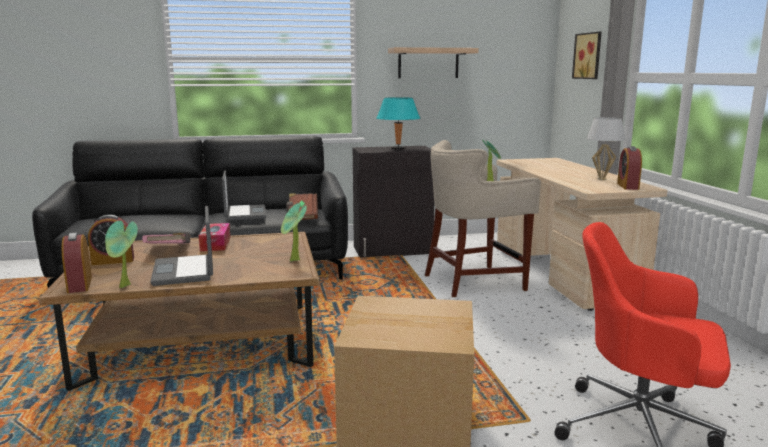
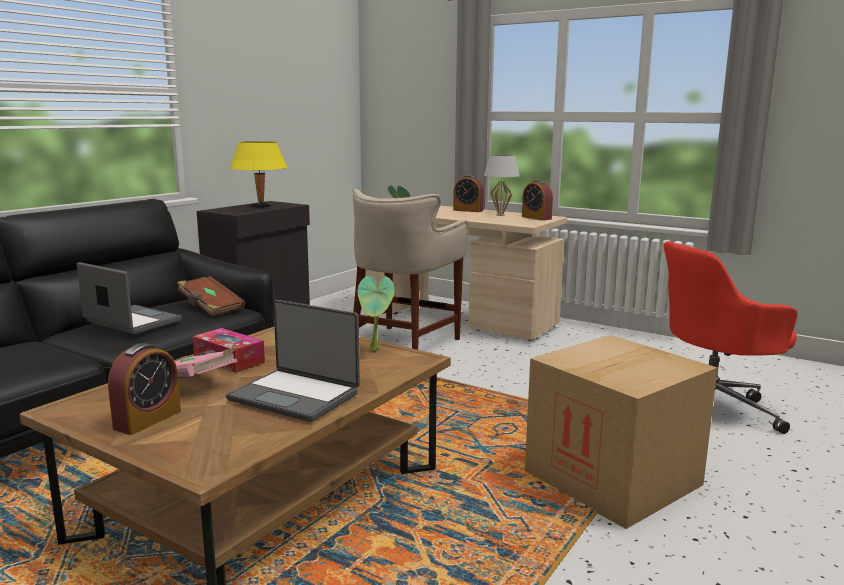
camera: 45 degrees left, 0 degrees up
alarm clock [62,233,92,293] -> alarm clock moved to [453,175,484,212]
potted plant [105,221,138,288] -> none
turquoise table lamp [376,97,420,150] -> yellow table lamp [230,141,288,208]
shelf [388,47,479,78] -> none
picture [572,32,601,79] -> none

